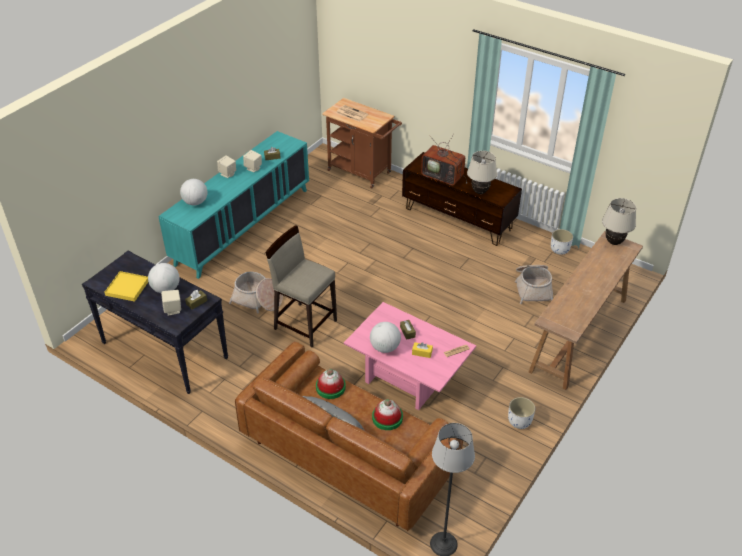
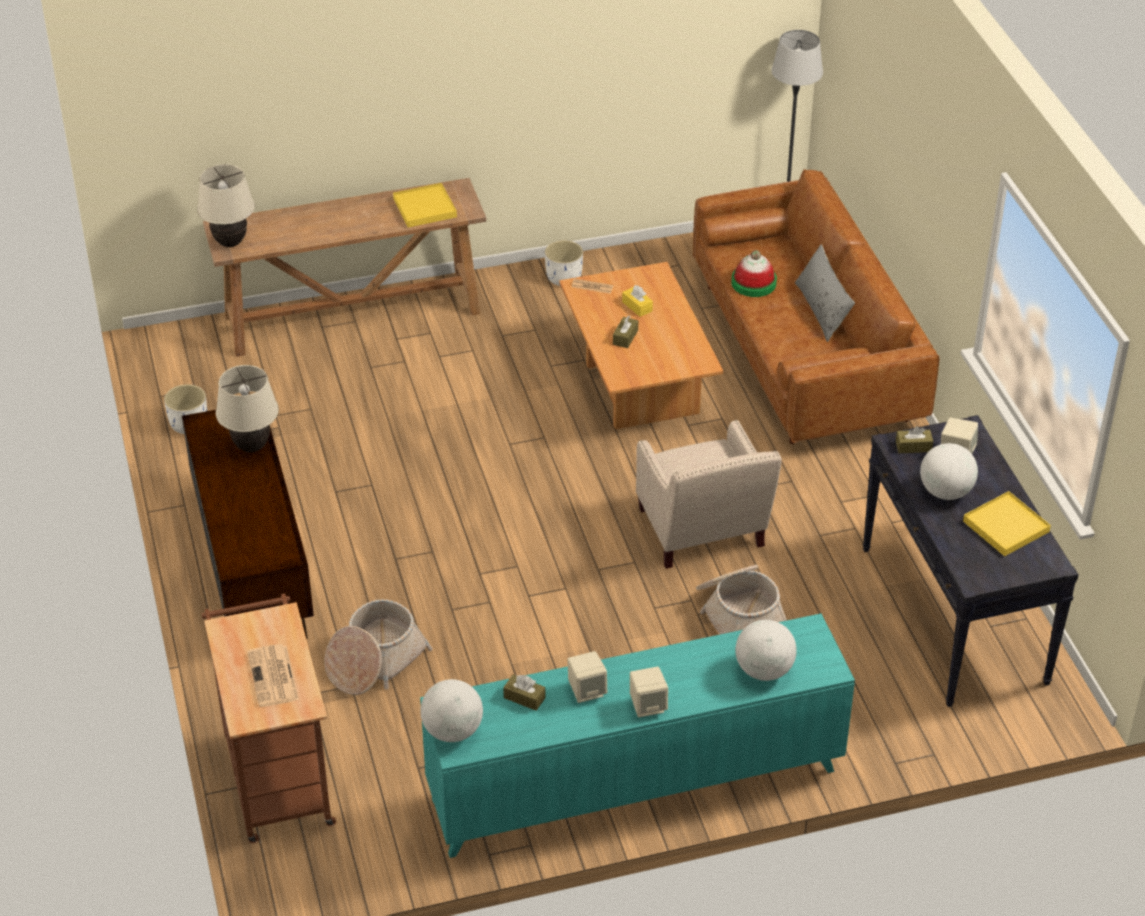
camera: 140 degrees left, 0 degrees up
beige stool [265,225,337,347] -> beige armchair [636,420,782,569]
hat [316,369,346,399] -> none
pink coffee table [344,302,476,410] -> brown coffee table [559,262,723,430]
globe [370,322,401,353] -> globe moved to [420,679,483,742]
television [421,134,467,185] -> none
basket [515,265,553,304] -> basket moved to [324,600,433,695]
none -> yellow tray [393,183,457,228]

